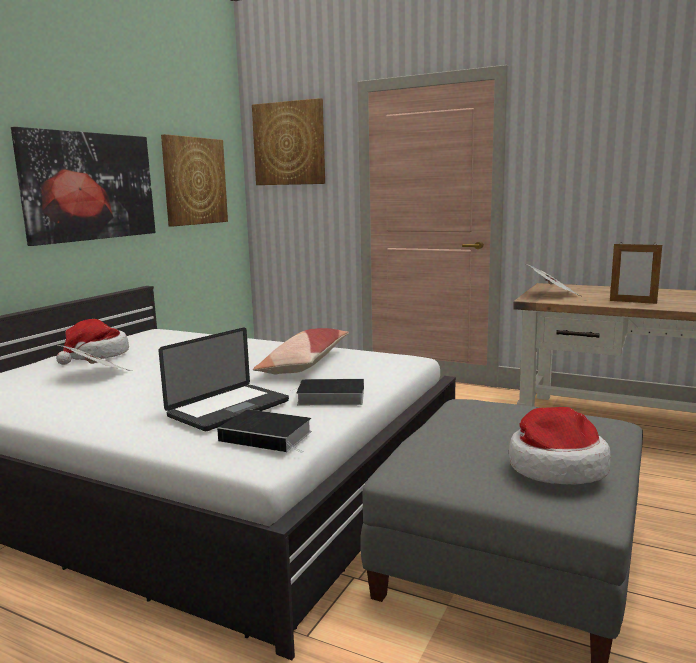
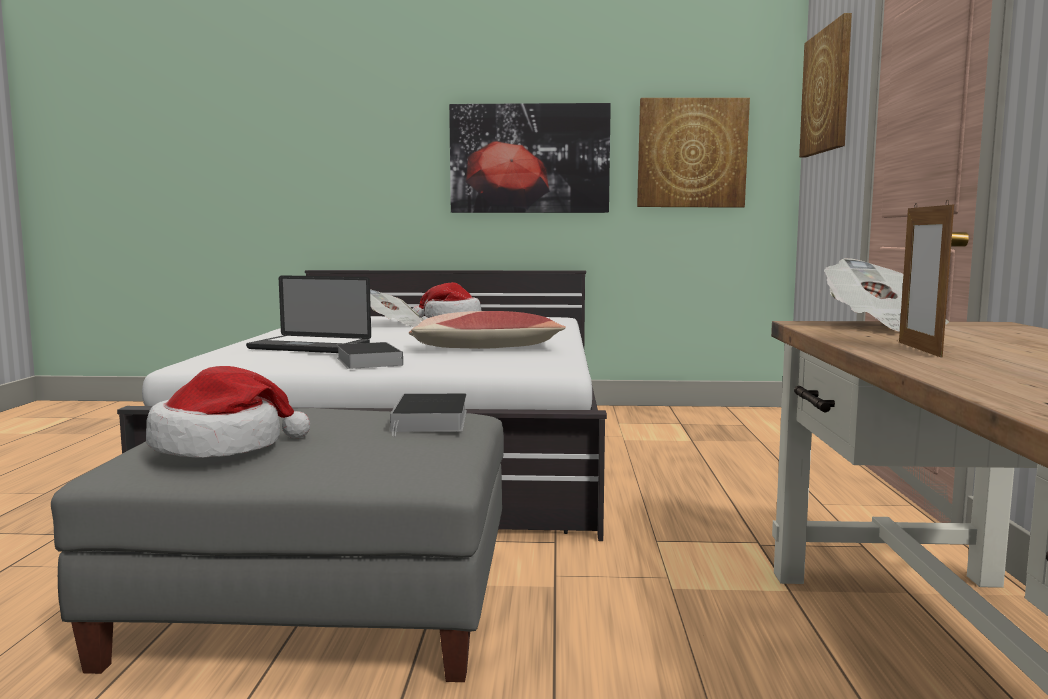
camera: 65 degrees right, 5 degrees down
book [217,409,312,453] -> book moved to [390,394,467,436]

